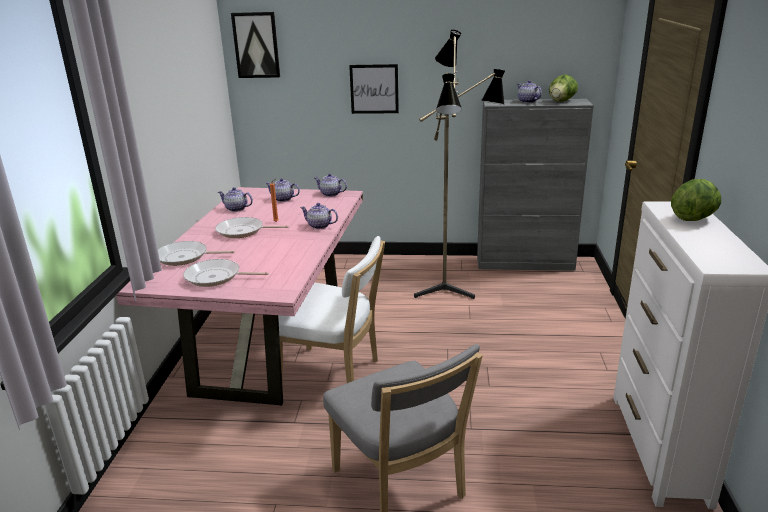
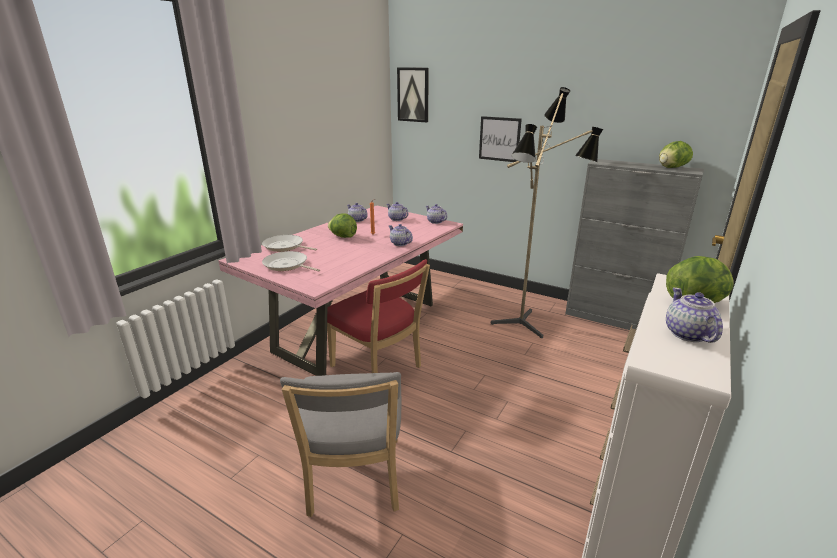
camera: 25 degrees right, 0 degrees up
frying pan [215,217,289,238] -> lettuce [328,214,357,238]
white chair [278,236,385,383] -> red chair [327,259,430,373]
teapot [517,80,542,103] -> teapot moved to [666,287,723,343]

